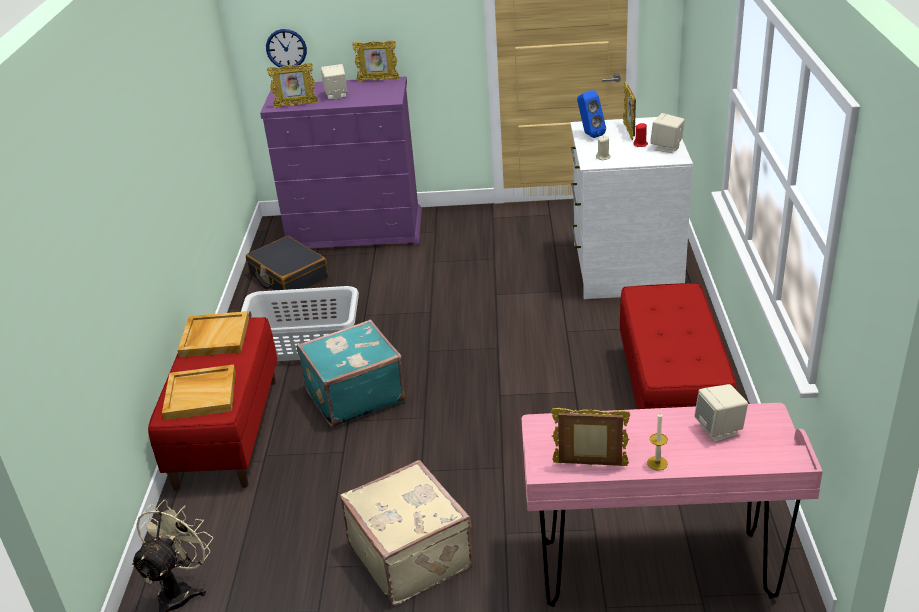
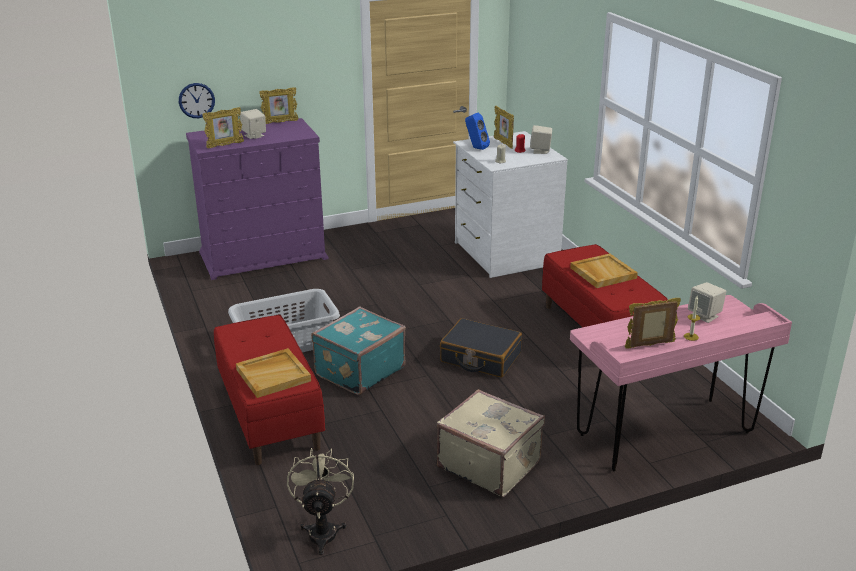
camera: 25 degrees left, 5 degrees down
beige tray [178,311,249,357] -> beige tray moved to [570,253,638,288]
black suitcase [246,236,329,290] -> black suitcase moved to [440,318,522,378]

